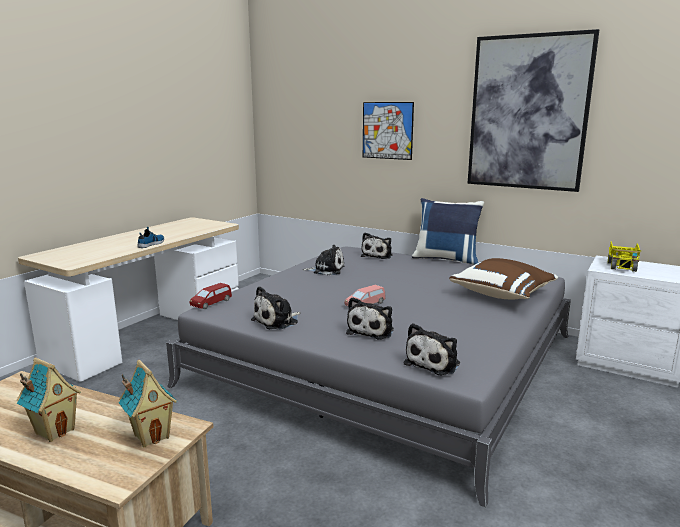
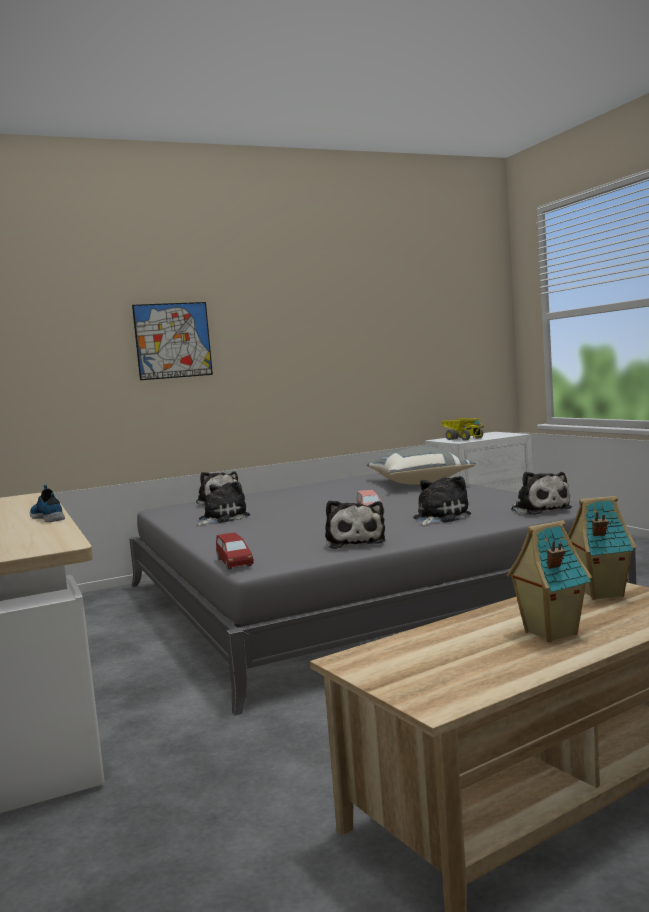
camera: 55 degrees left, 10 degrees down
plush toy [346,297,394,339] -> plush toy turned 105 degrees counterclockwise [413,476,471,526]
blue pillow [412,198,484,265] -> none
brown pillow [449,258,558,300] -> grey pillow [367,446,476,485]
picture [467,29,599,192] -> none

